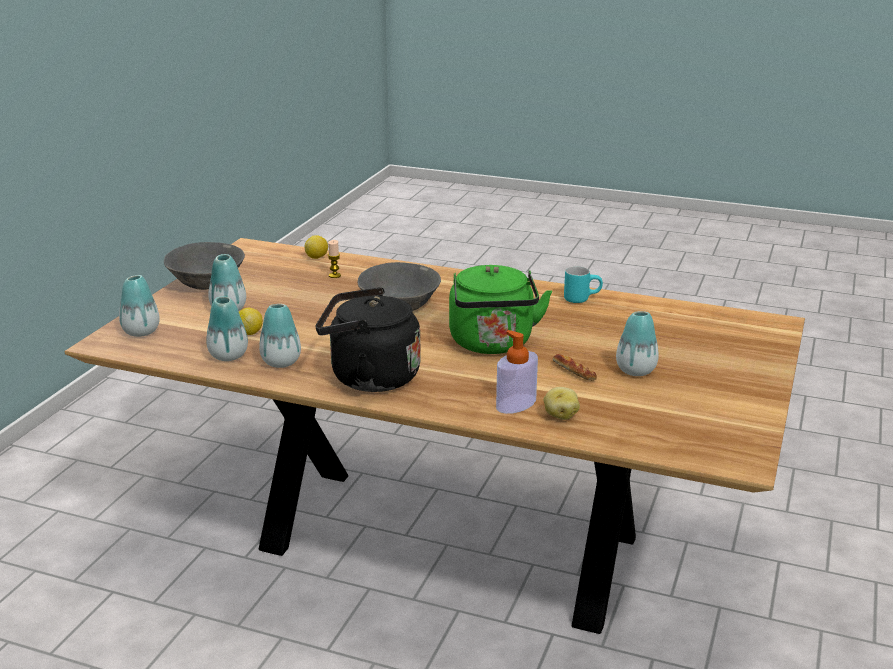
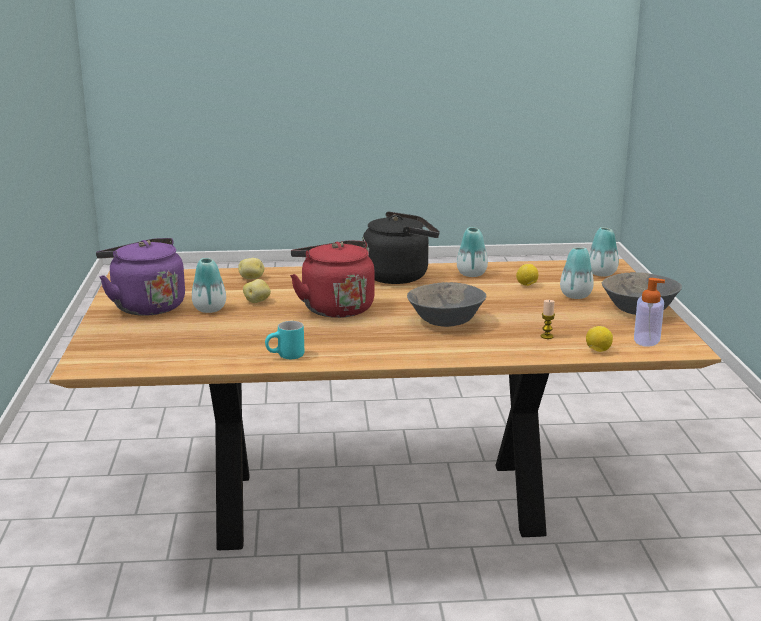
camera: 155 degrees right, 5 degrees down
vase [206,296,248,361] -> none
green kettle [449,265,552,354] -> red kettle [290,240,375,318]
soap dispenser [496,330,538,414] -> soap dispenser moved to [634,278,665,347]
bread [553,354,597,381] -> potato [243,279,271,303]
none -> purple kettle [96,238,185,316]

